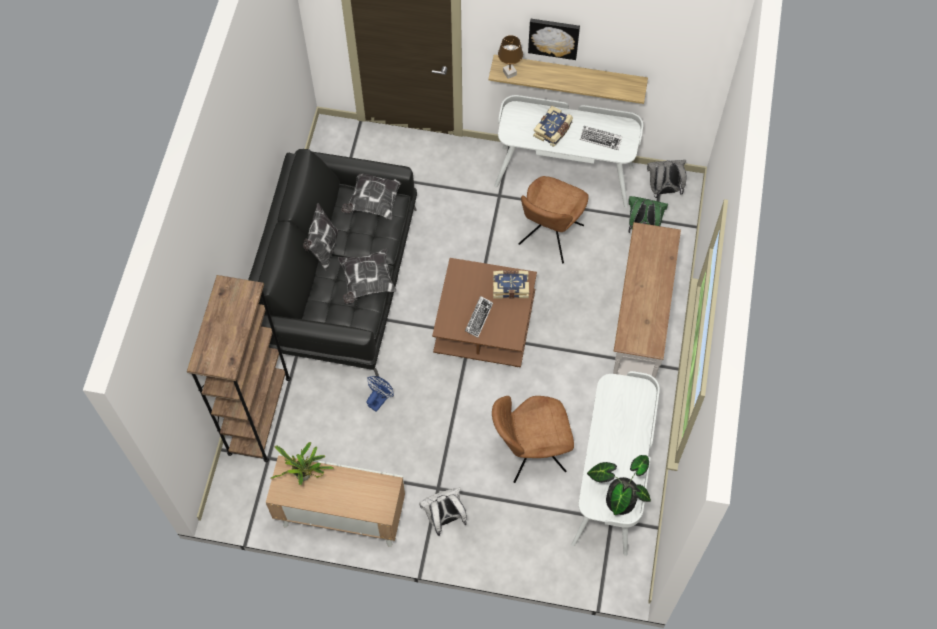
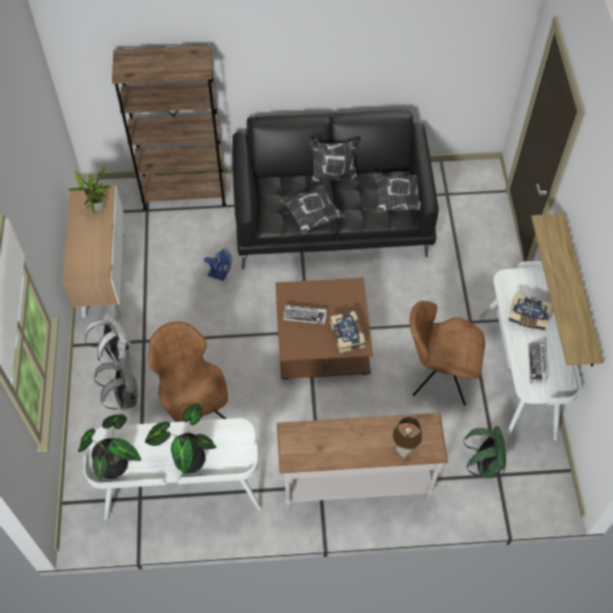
camera: 75 degrees right, 5 degrees down
brown table lamp [498,35,523,79] -> brown table lamp moved to [393,417,422,458]
picture [528,19,580,60] -> none
grey backpack [647,160,687,198] -> grey backpack moved to [94,358,138,410]
none -> potted plant [145,404,216,474]

